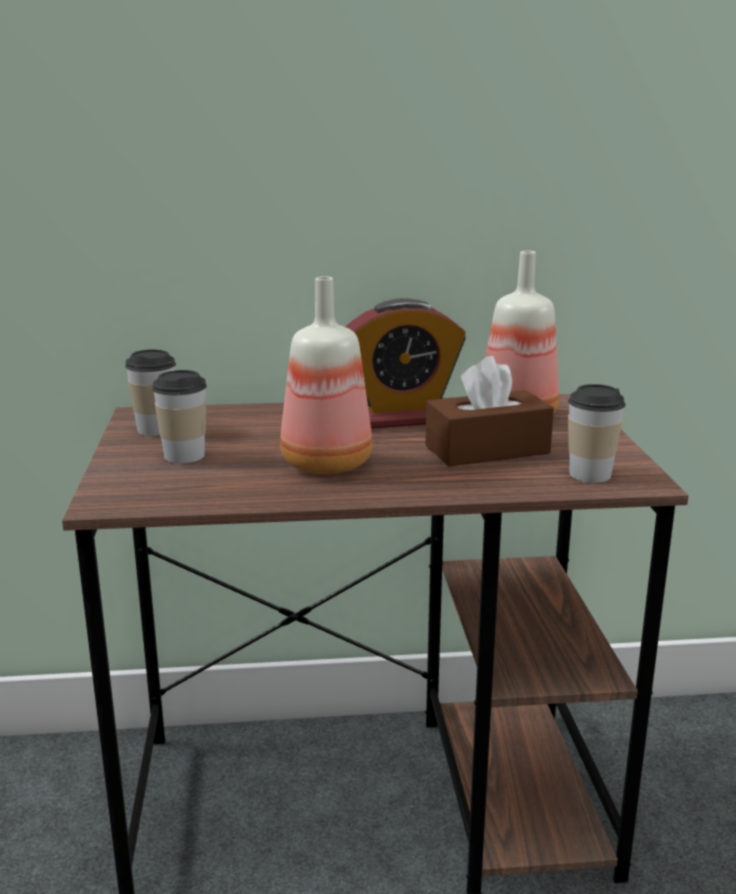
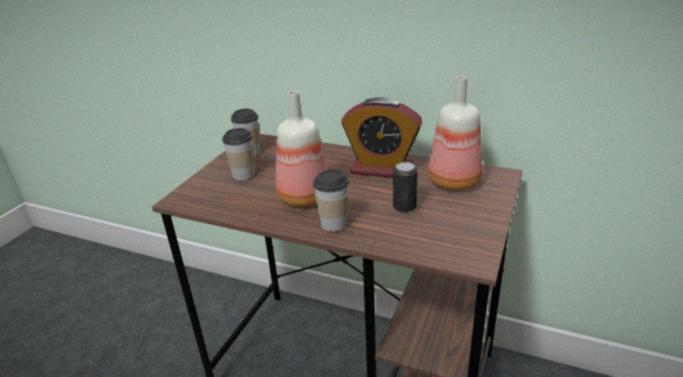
camera: 30 degrees right, 10 degrees up
brown tissue box [425,356,554,466] -> can [393,162,418,213]
cup [568,384,626,483] -> cup moved to [313,170,349,232]

